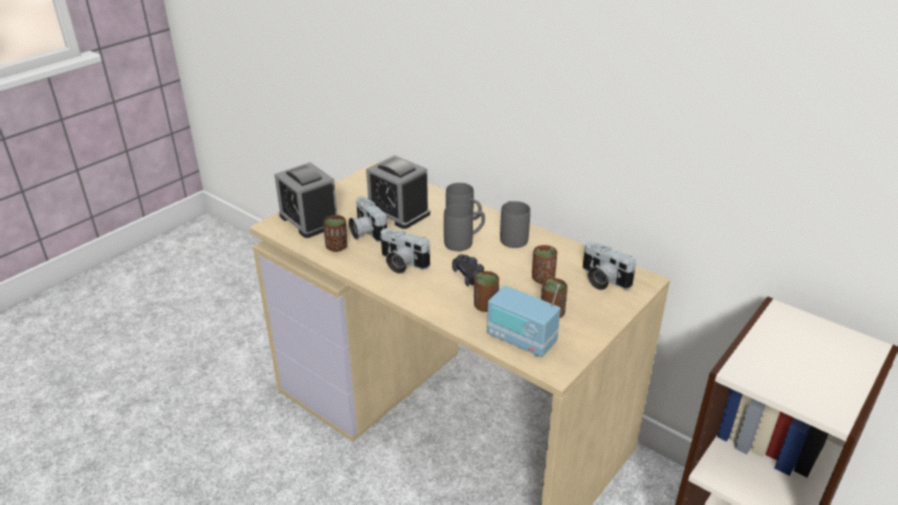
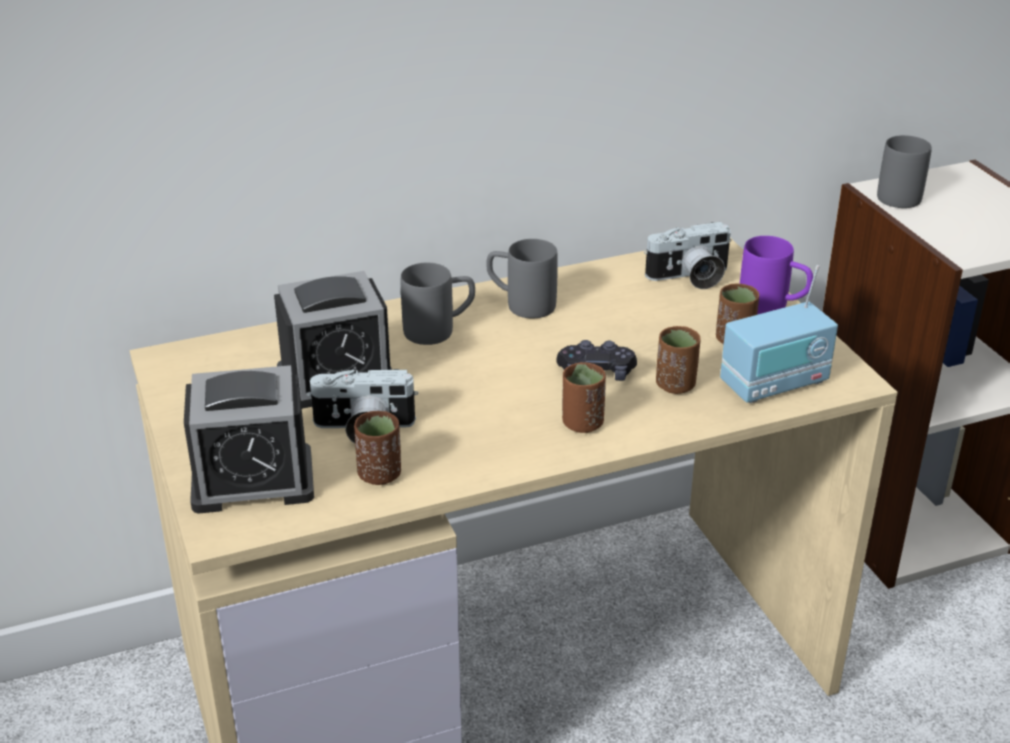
camera: 60 degrees left, 0 degrees up
camera [380,228,431,274] -> none
grey mug [444,204,485,251] -> grey mug moved to [877,135,932,208]
brown cup [532,245,557,284] -> brown cup moved to [562,362,606,433]
none -> purple mug [740,236,813,314]

